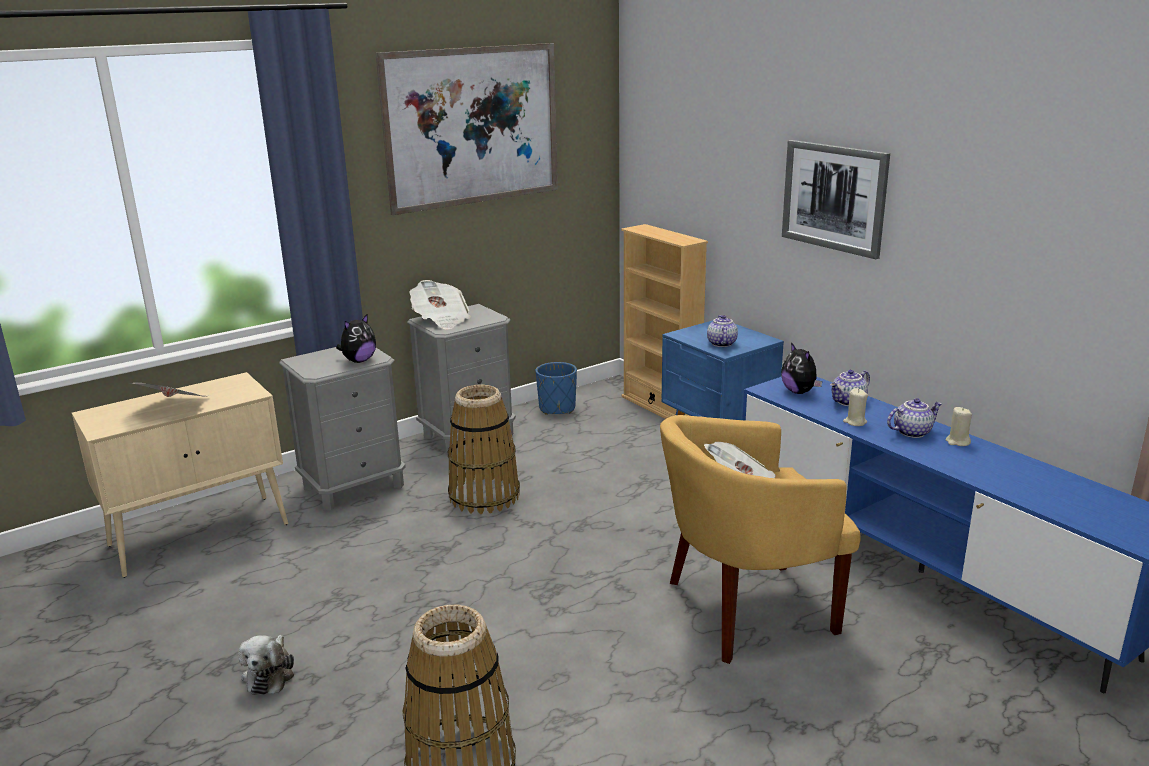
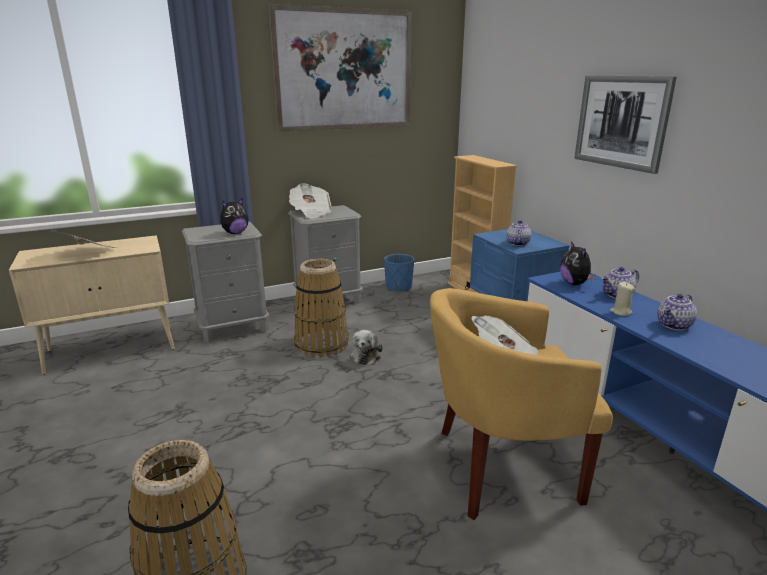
camera: 10 degrees right, 0 degrees up
plush toy [238,635,294,695] -> plush toy moved to [351,330,383,365]
teapot [887,398,942,438] -> teapot turned 150 degrees clockwise [657,294,697,330]
beige candle [946,407,972,446] -> none

